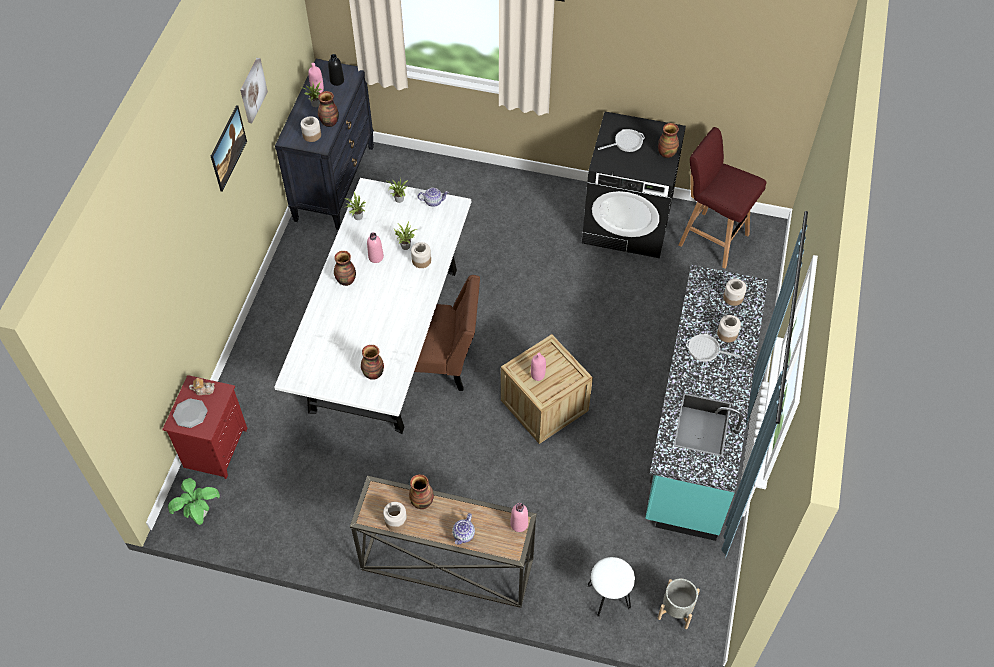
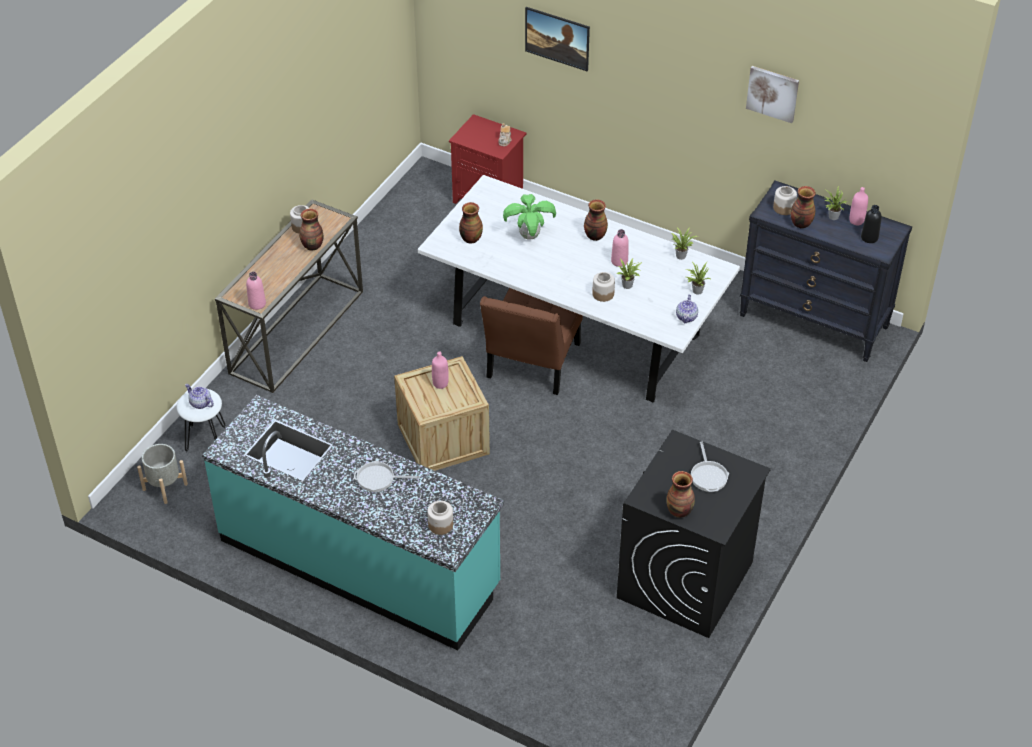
camera: 105 degrees right, 10 degrees down
potted plant [168,478,220,525] -> potted plant moved to [503,194,556,240]
plate [173,398,208,428] -> none
picture [211,105,247,192] -> picture moved to [525,7,590,71]
teapot [452,513,475,545] -> teapot moved to [185,384,214,409]
red stool [679,127,766,269] -> none
frying pan [686,334,741,362] -> frying pan turned 120 degrees counterclockwise [354,461,420,492]
jar [717,315,741,342] -> none

